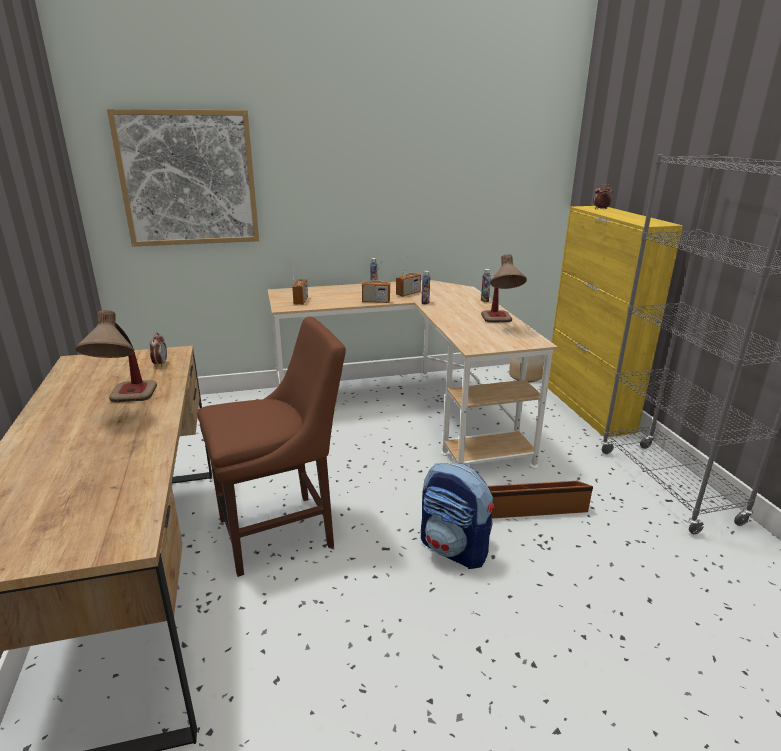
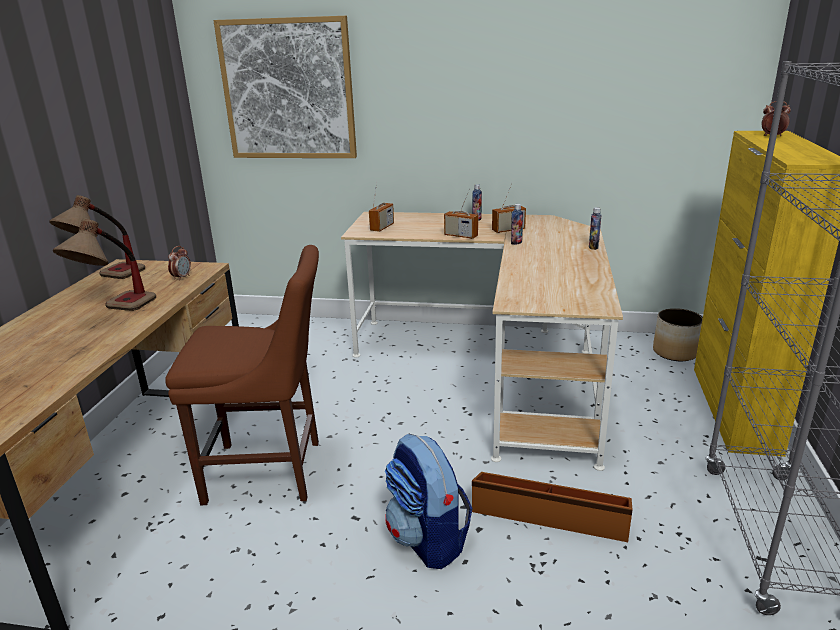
camera: 25 degrees right, 0 degrees up
table lamp [481,254,527,322] -> table lamp moved to [49,195,145,279]

